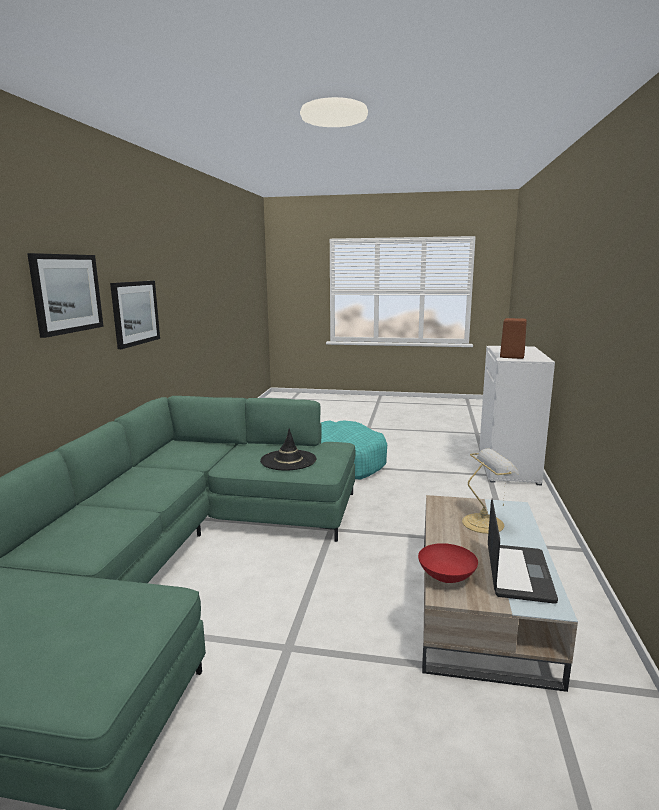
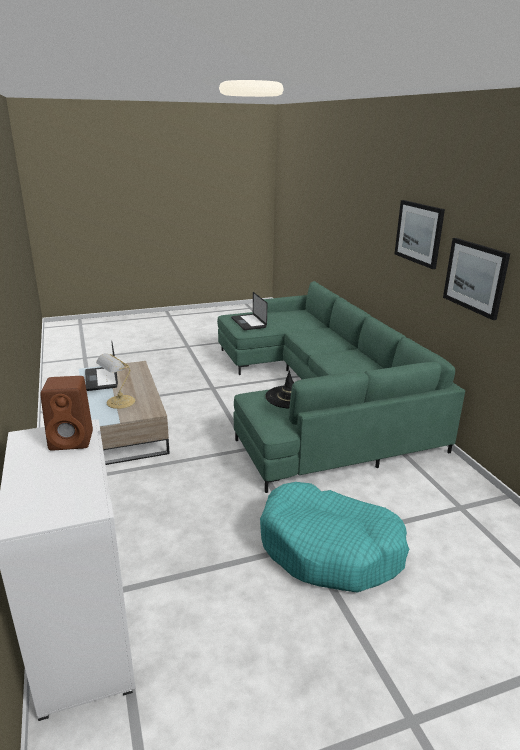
camera: 150 degrees right, 10 degrees up
red bowl [418,543,478,583] -> none
none -> laptop [231,292,267,330]

